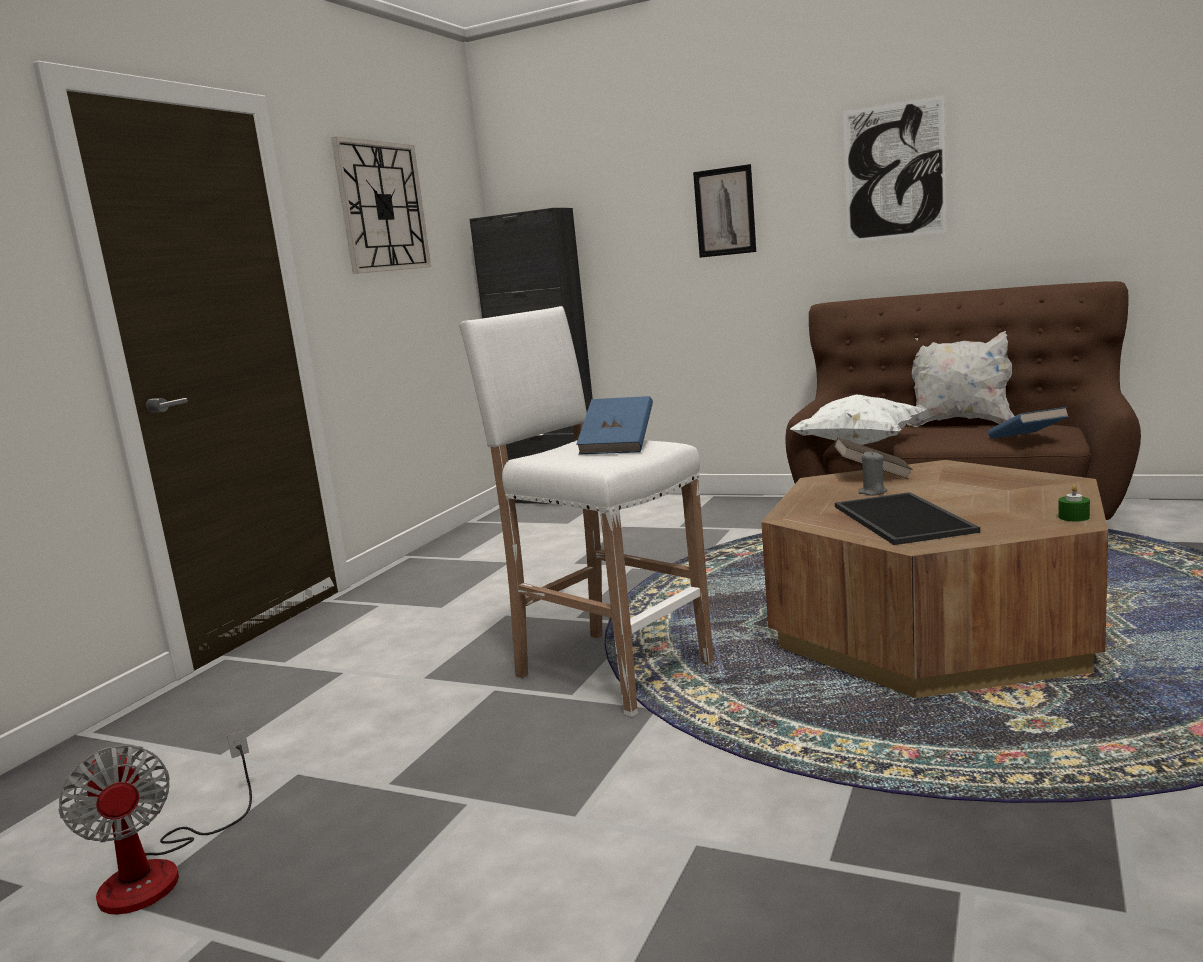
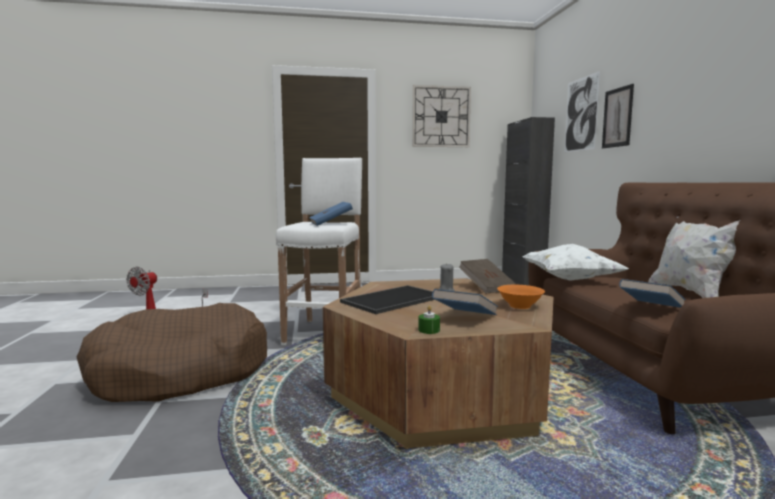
camera: 55 degrees right, 5 degrees down
picture [843,95,946,242] -> picture moved to [564,71,600,153]
none -> brown dog bed [77,303,267,402]
none -> blue book [432,289,498,315]
none -> orange bowl [497,285,545,309]

